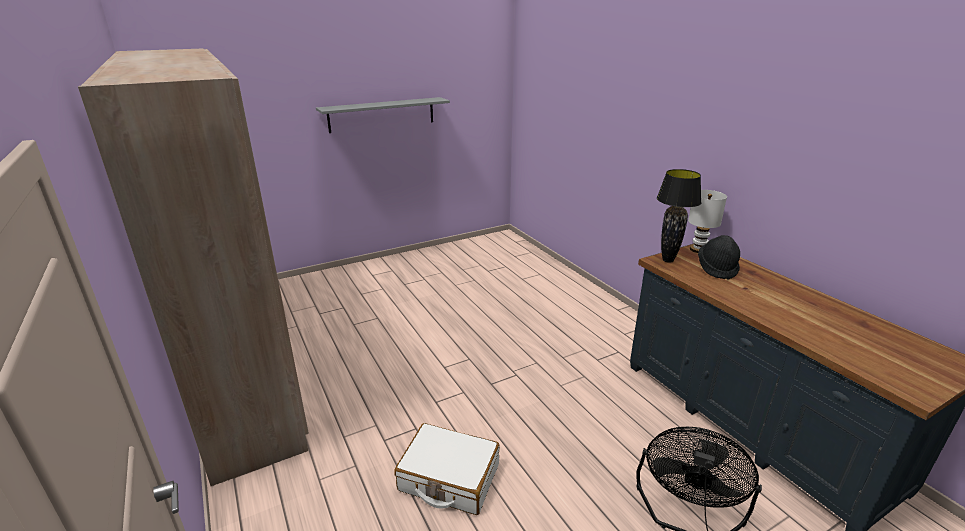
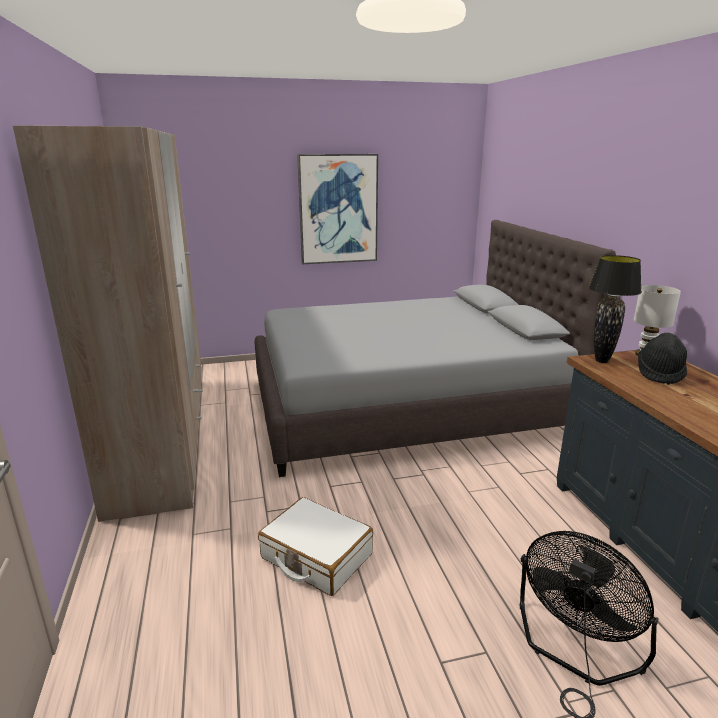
camera: 15 degrees right, 5 degrees down
grey shelf [316,97,450,133] -> picture [297,154,378,264]
none -> grey bed [254,220,616,477]

